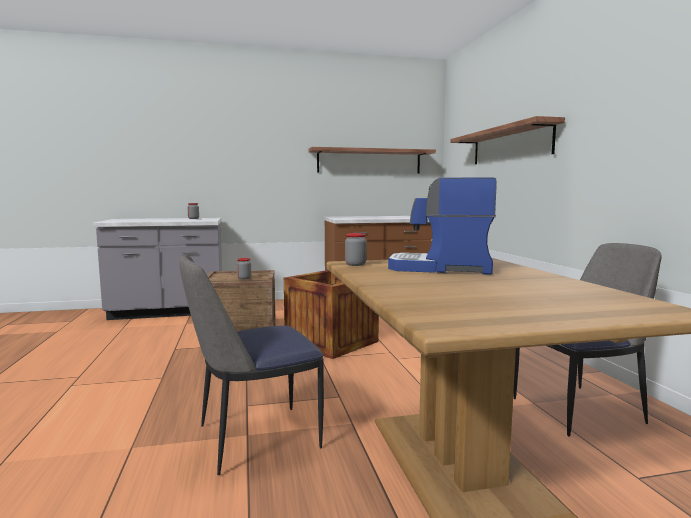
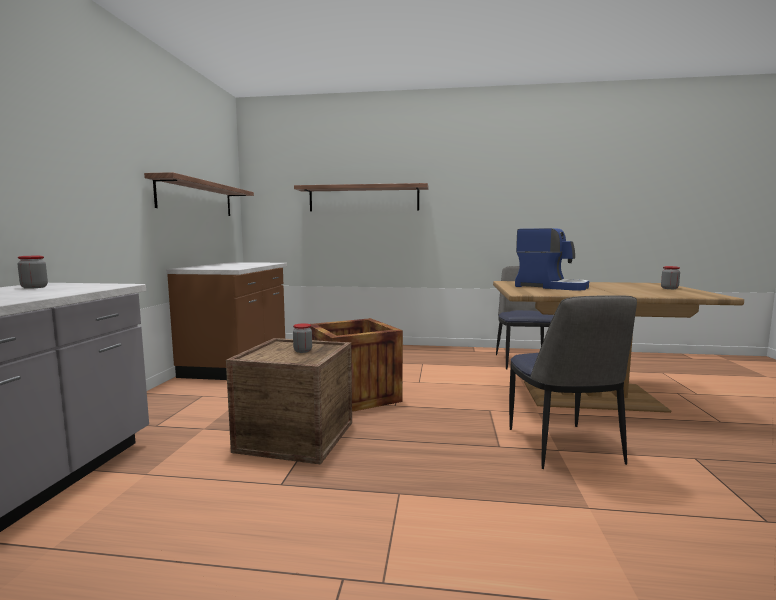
camera: 70 degrees left, 0 degrees up
jar [345,233,367,266] -> jar moved to [661,266,680,289]
coffee machine [388,177,497,275] -> coffee machine turned 90 degrees counterclockwise [515,228,589,291]

